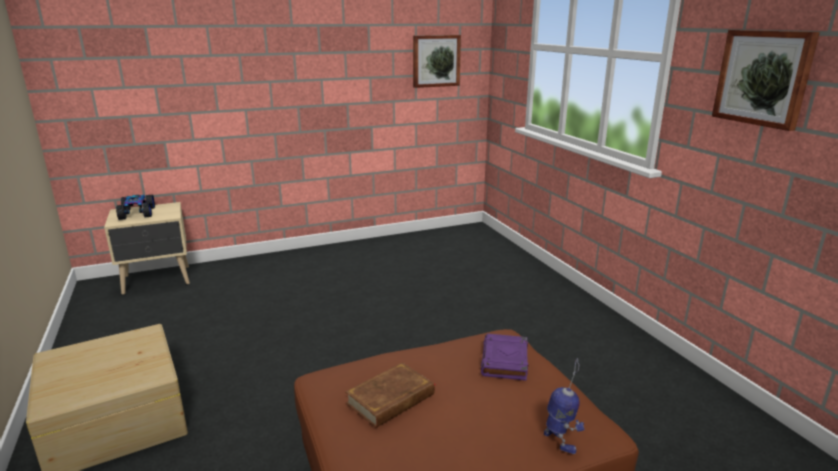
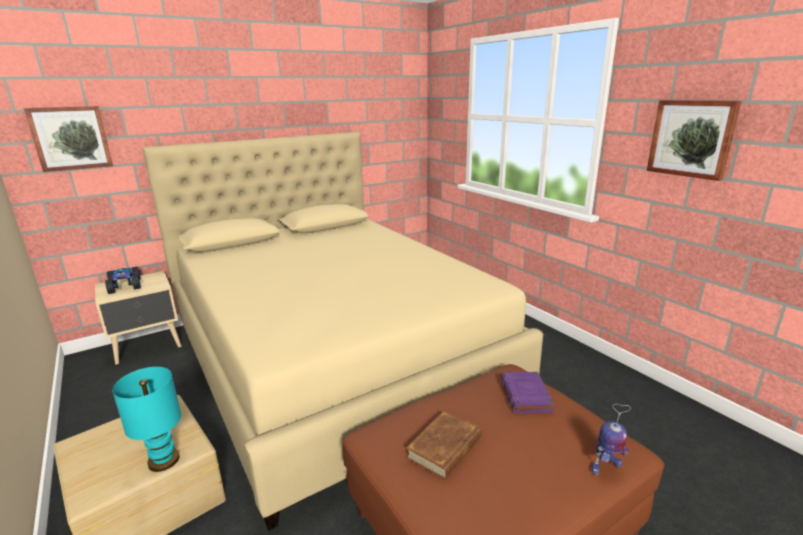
camera: 10 degrees left, 0 degrees up
picture [413,35,461,88] -> picture moved to [24,106,113,172]
toy robot [544,358,585,454] -> toy robot turned 105 degrees clockwise [591,404,631,475]
none -> turquoise table lamp [112,367,181,472]
none -> beige bed [143,132,543,531]

